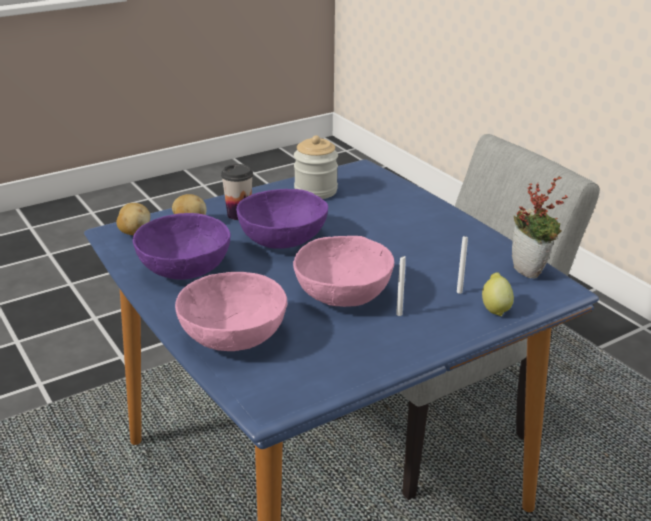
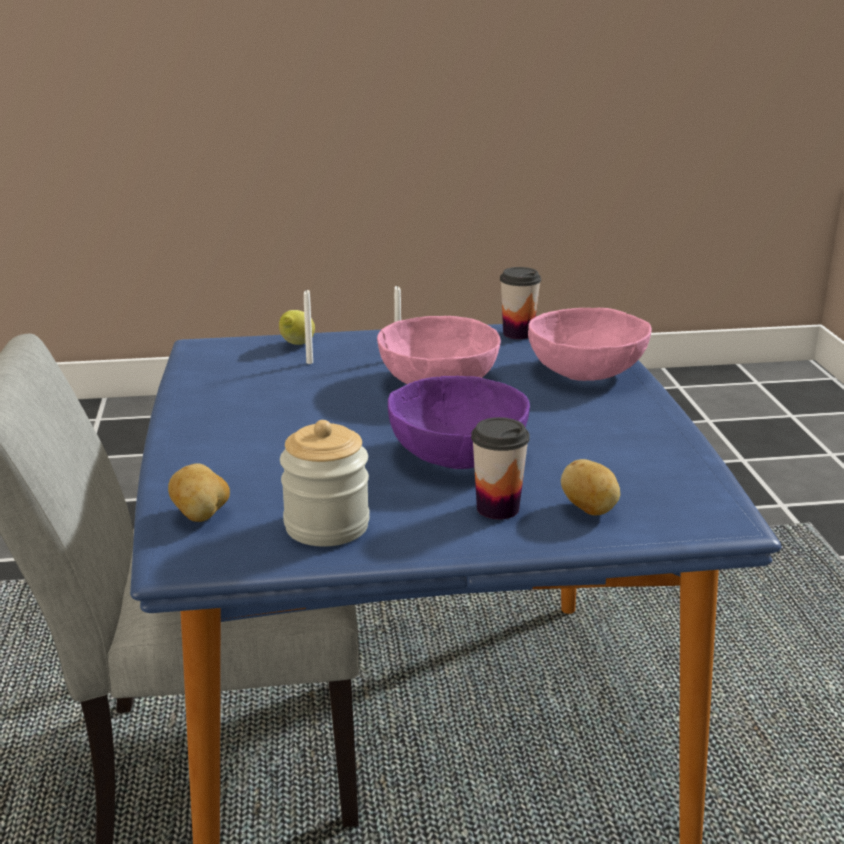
camera: 155 degrees left, 5 degrees down
potato [117,203,150,235] -> potato moved to [168,463,230,522]
purple bowl [133,213,231,280] -> none
potted plant [512,176,568,279] -> none
none -> cup [500,267,541,339]

